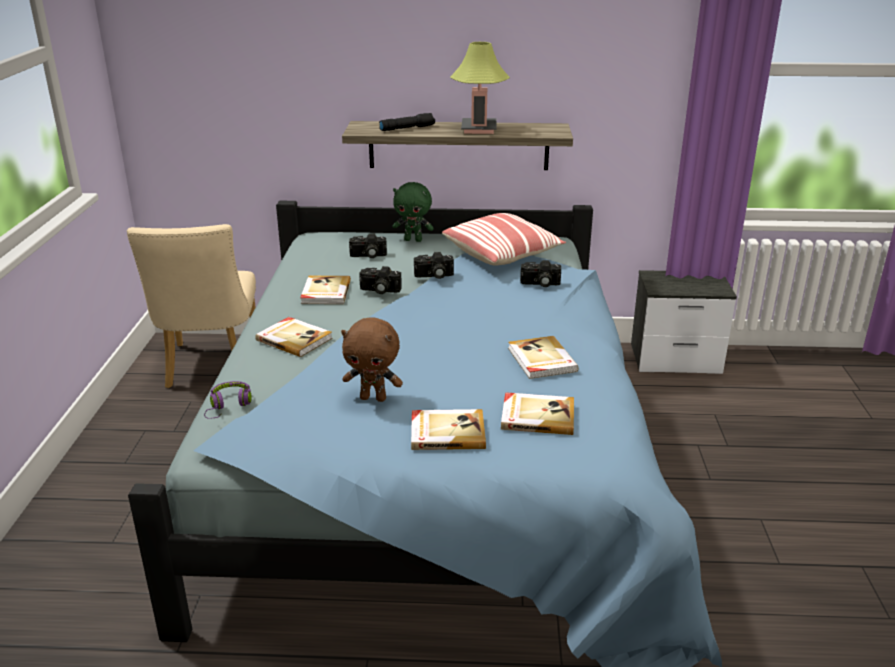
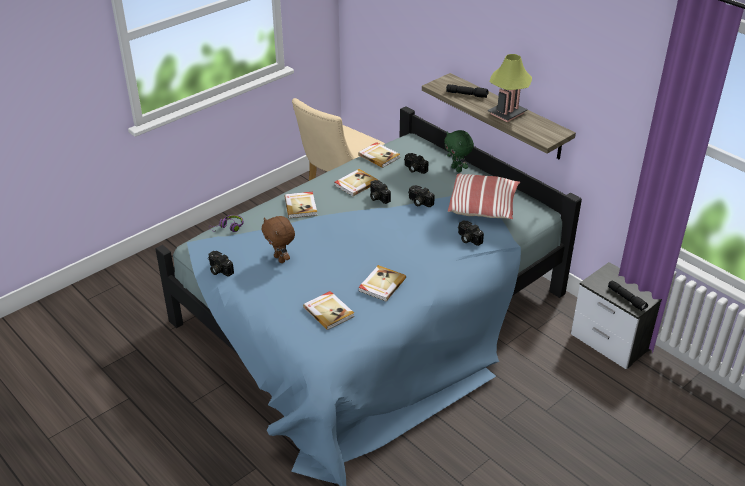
camera: 45 degrees right, 10 degrees up
book [411,409,486,450] -> book moved to [358,142,400,168]
none -> camera [208,251,234,277]
none -> black flashlight [608,280,648,311]

